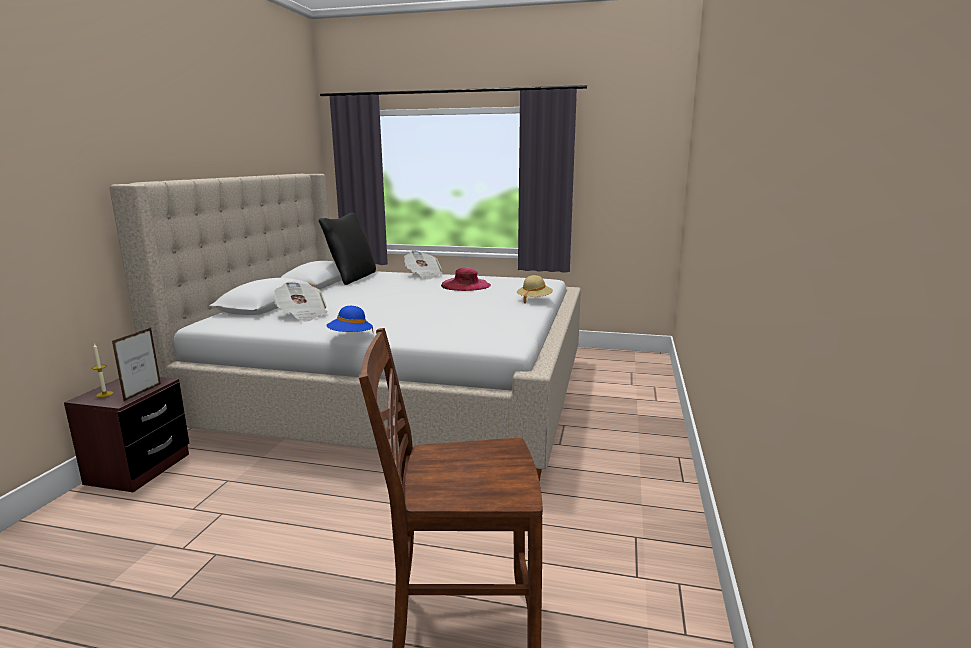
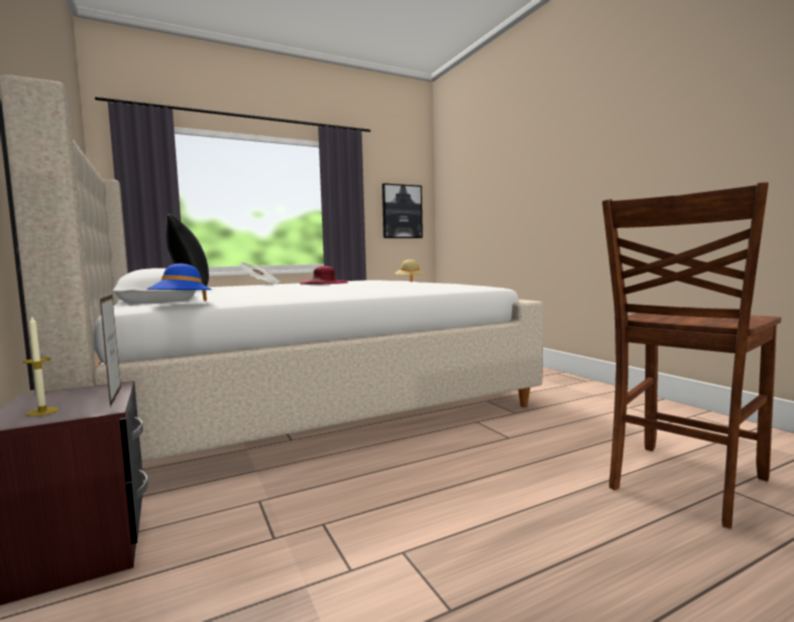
camera: 40 degrees left, 10 degrees down
newspaper [274,282,328,322] -> none
blue hat [326,306,373,332] -> blue hat moved to [147,264,212,301]
none -> picture [382,183,423,238]

